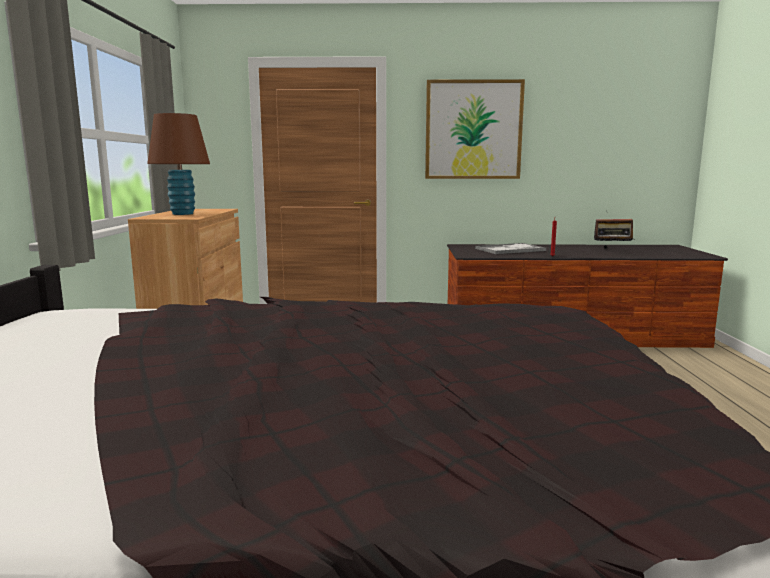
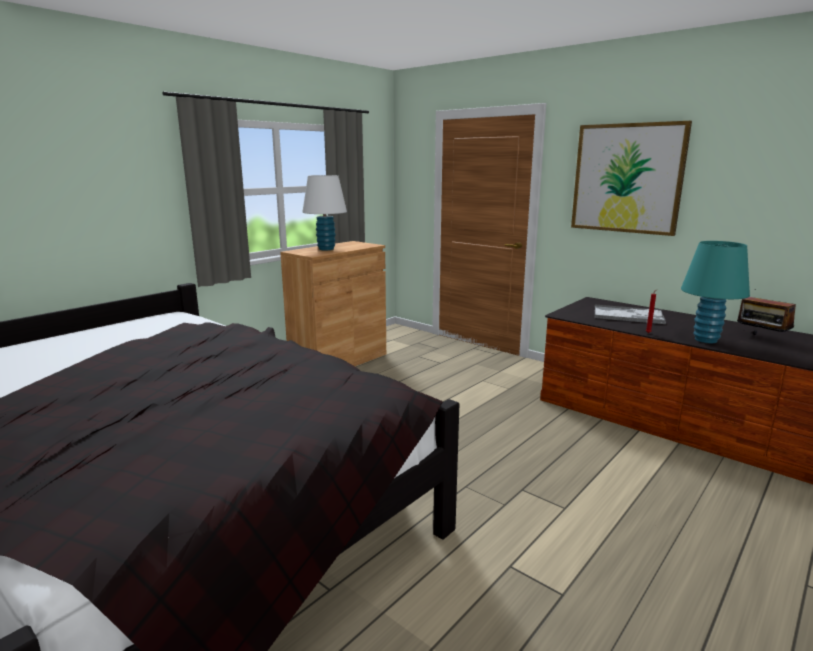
camera: 40 degrees right, 5 degrees up
brown table lamp [147,113,210,215] -> white table lamp [302,175,347,250]
none -> turquoise table lamp [681,241,750,343]

